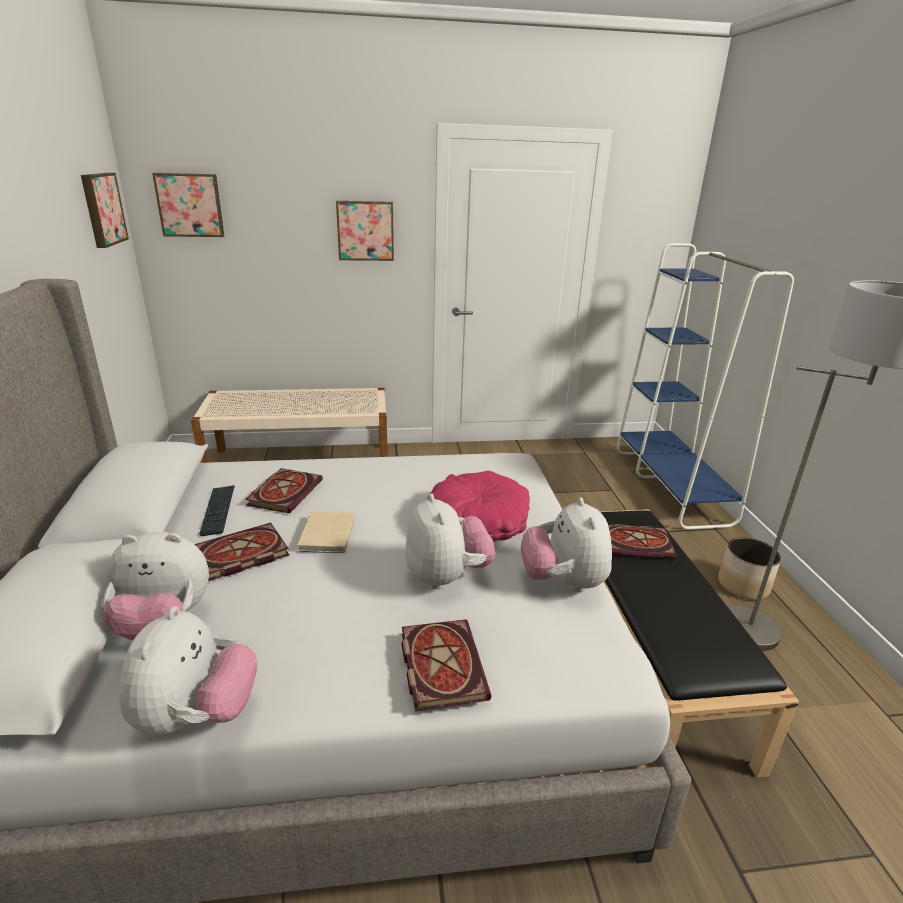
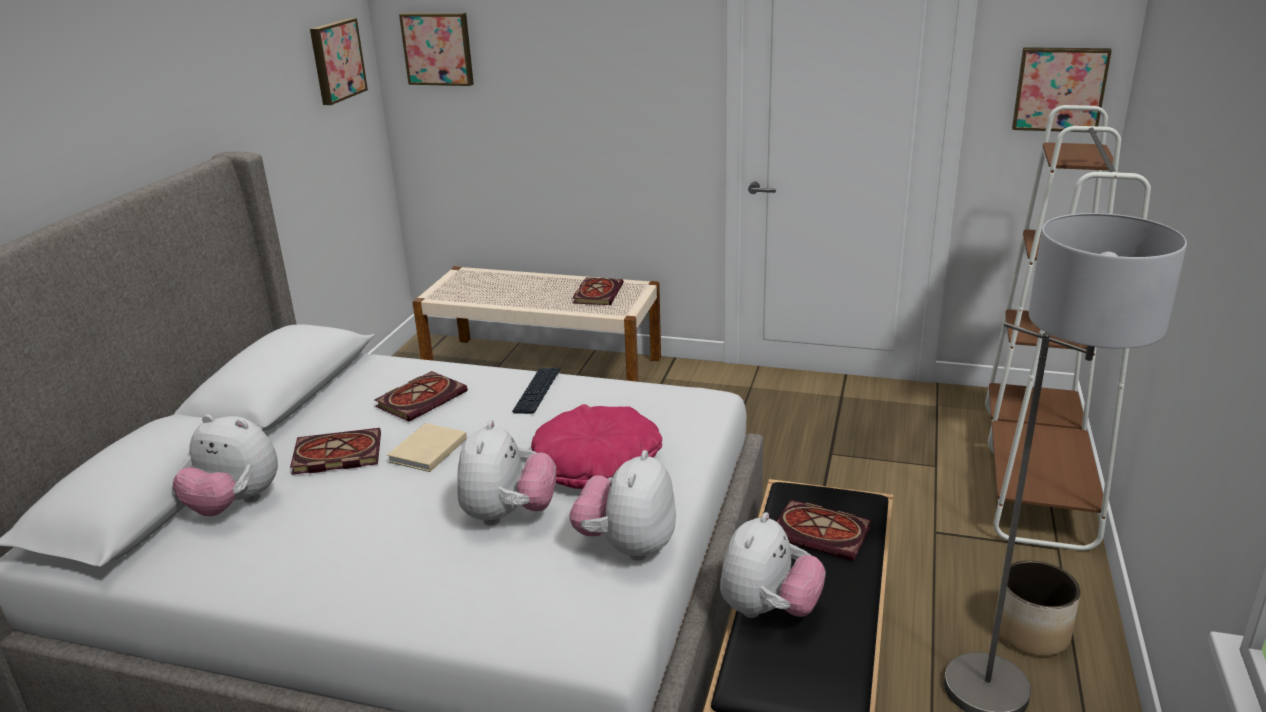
camera: 25 degrees right, 0 degrees up
plush toy [119,606,257,735] -> plush toy moved to [720,512,826,618]
keyboard [199,485,235,536] -> keyboard moved to [512,368,561,414]
picture [336,201,394,261] -> picture moved to [1012,47,1112,133]
book [402,619,491,711] -> book moved to [572,277,624,305]
blue clothes rack [617,243,794,530] -> brown clothes rack [985,105,1151,551]

